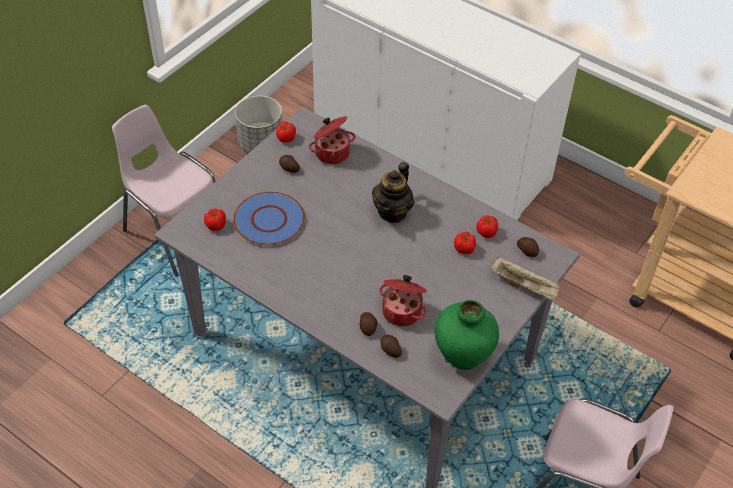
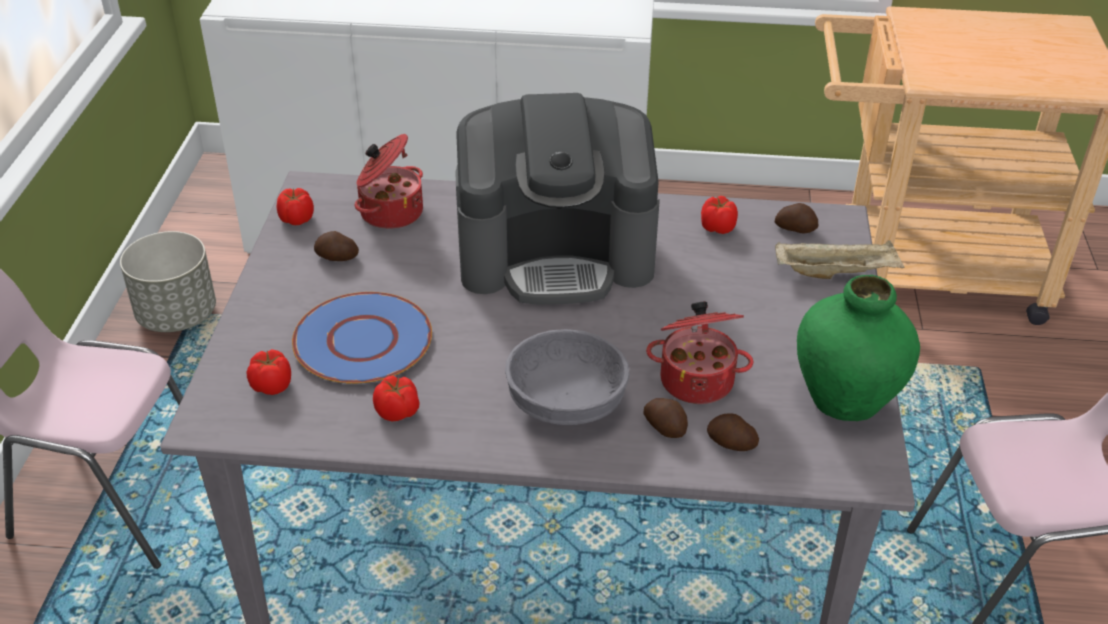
camera: 30 degrees left, 10 degrees down
teapot [372,162,414,223] -> coffee machine [455,93,660,305]
tomato [454,232,476,254] -> tomato moved to [373,376,419,421]
none -> grey bowl [505,329,630,425]

